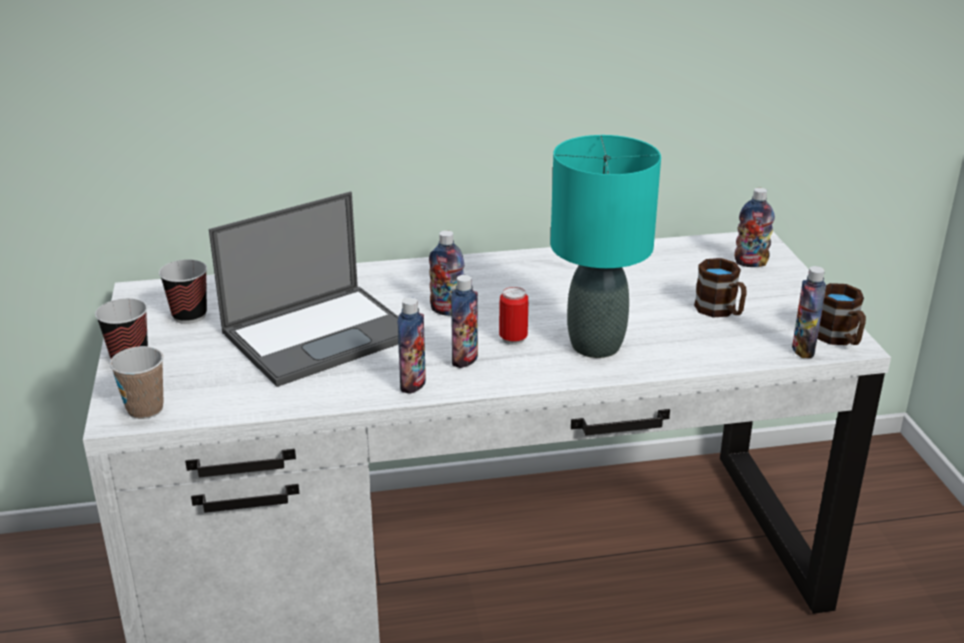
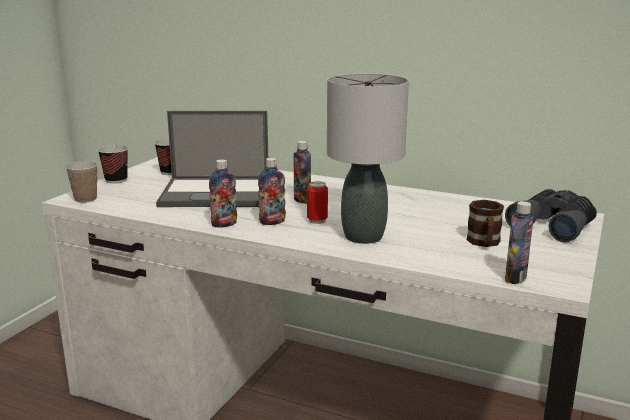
camera: 35 degrees right, 10 degrees down
turquoise table lamp [550,135,661,358] -> grey table lamp [327,73,409,244]
bottle [734,188,775,267] -> grey binoculars [505,189,597,243]
brown mug [817,283,866,345] -> none

